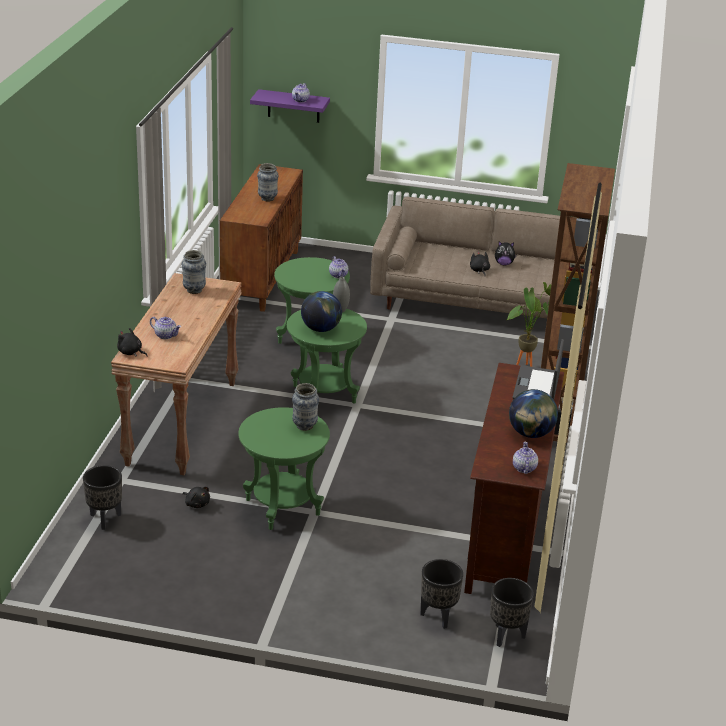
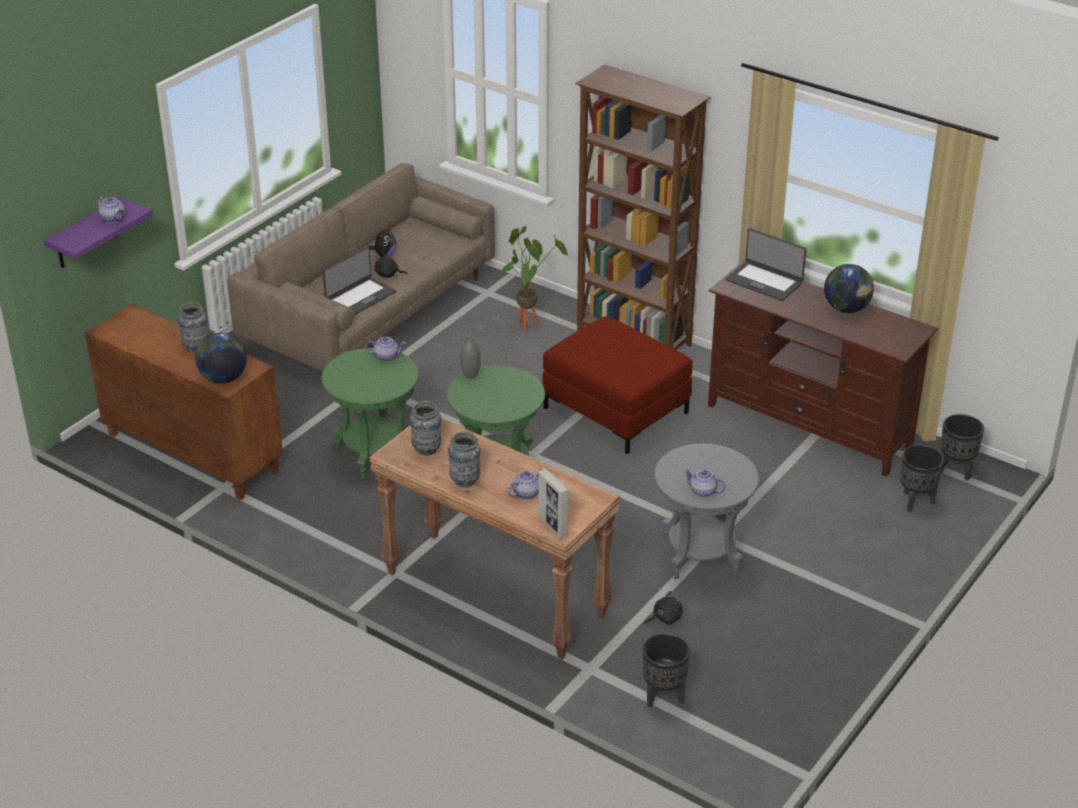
camera: 65 degrees left, 5 degrees up
black plush toy [117,328,148,357] -> picture frame [538,469,569,539]
green side table [238,407,330,530] -> grey side table [654,444,759,579]
vase [292,383,319,431] -> vase moved to [448,432,481,488]
globe [301,291,342,332] -> globe moved to [195,333,247,383]
teapot [513,442,538,474] -> teapot moved to [683,469,725,497]
none -> laptop [322,246,396,315]
none -> red ottoman [542,316,693,454]

